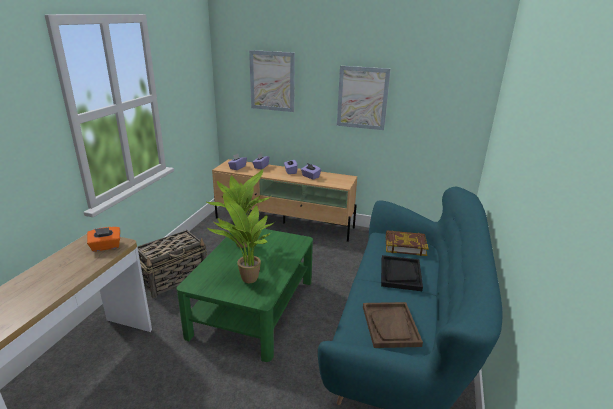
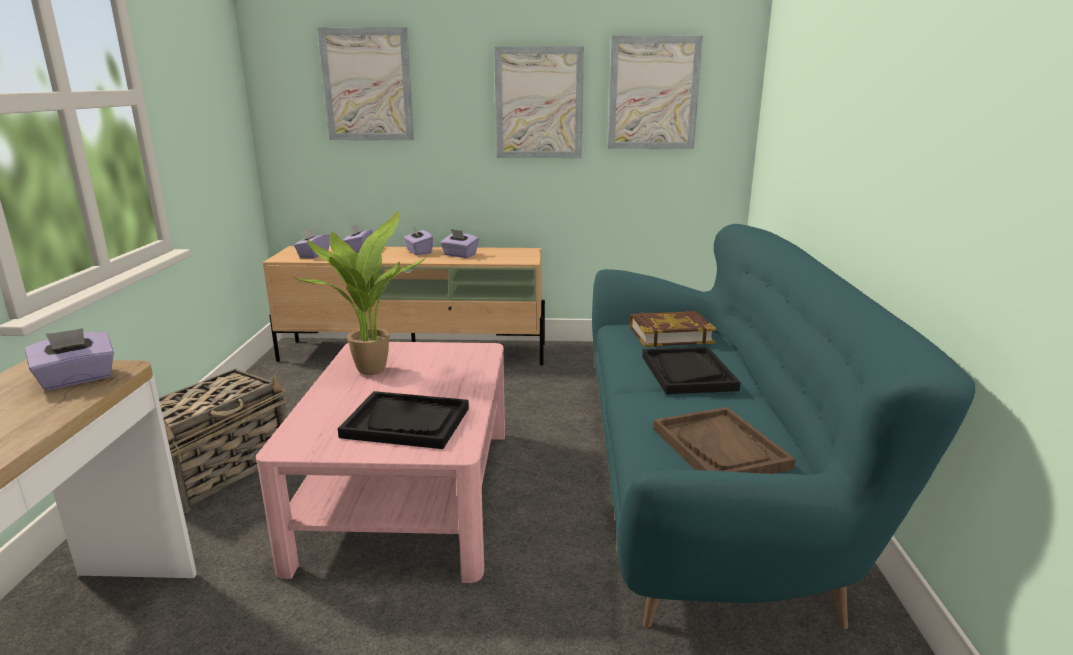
camera: 15 degrees left, 5 degrees down
orange tissue box [87,227,120,252] -> purple tissue box [25,328,114,391]
green coffee table [177,229,313,362] -> pink coffee table [256,342,505,583]
potted plant [208,193,275,283] -> black tray [338,391,469,449]
none -> picture [607,36,703,149]

